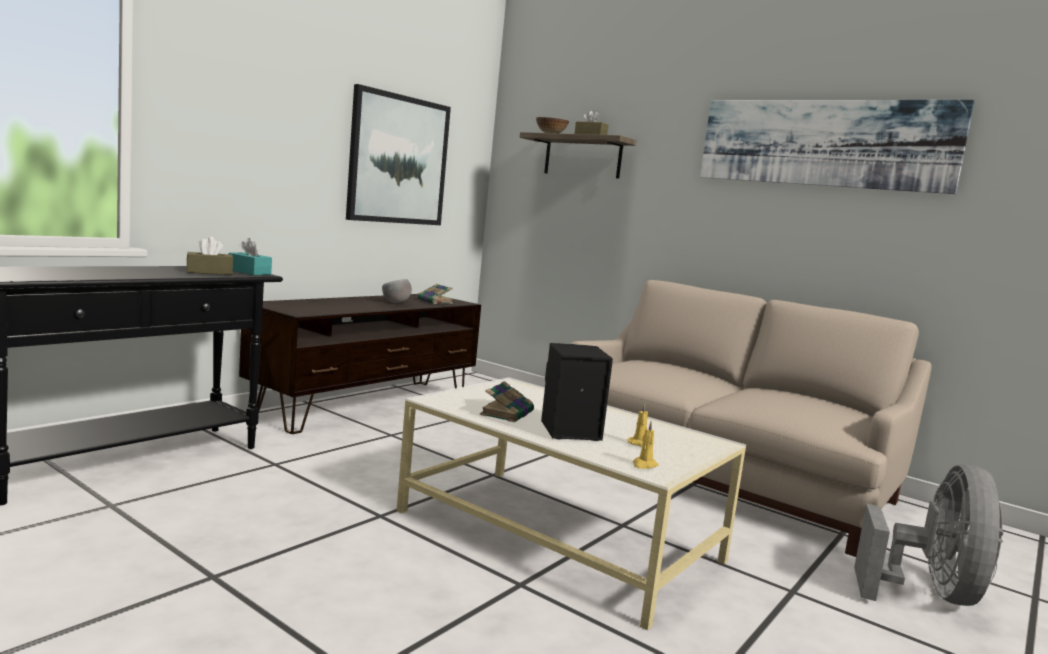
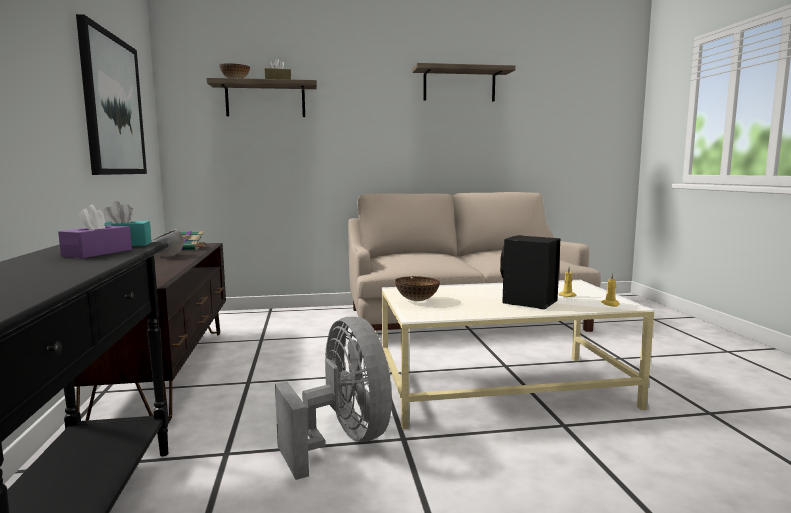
camera: 45 degrees left, 0 degrees up
brown tissue box [186,237,233,275] -> purple tissue box [58,204,132,258]
book [480,381,534,422] -> none
picture [700,100,975,194] -> shelf [412,63,516,102]
grey fan [854,465,1003,606] -> grey fan moved to [275,317,392,480]
none -> bowl [395,276,440,301]

